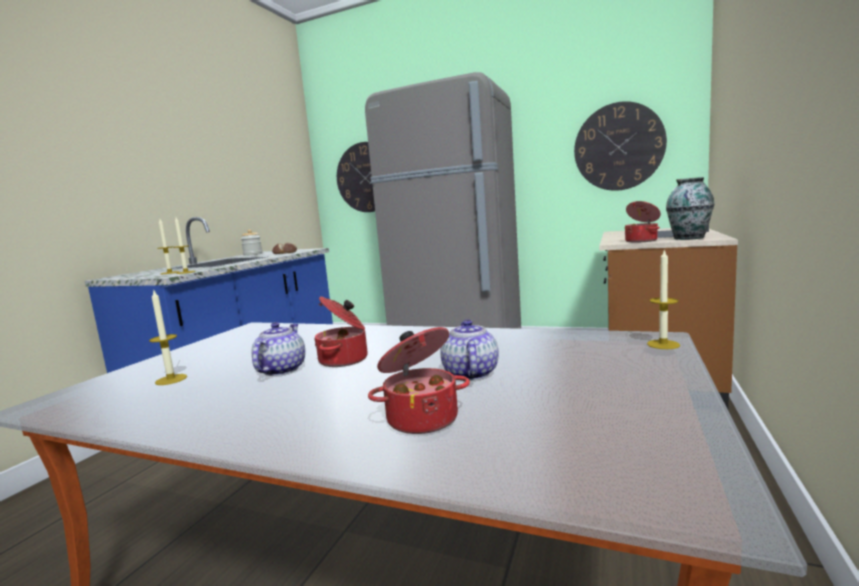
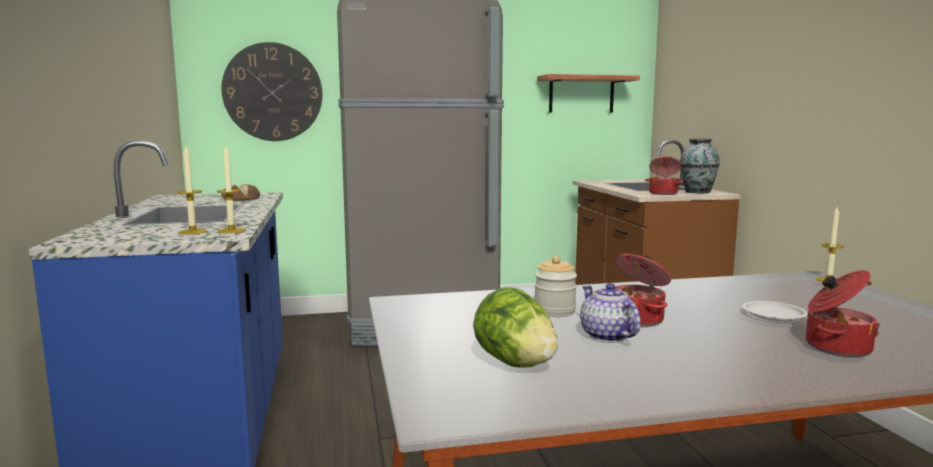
camera: 35 degrees left, 0 degrees up
candle [149,291,187,385] -> lettuce [473,287,558,367]
jar [241,229,263,256] -> jar moved to [535,256,577,317]
teapot [441,319,499,381] -> white plate [742,301,808,321]
wall clock [574,101,667,191] -> shelf [537,74,640,113]

